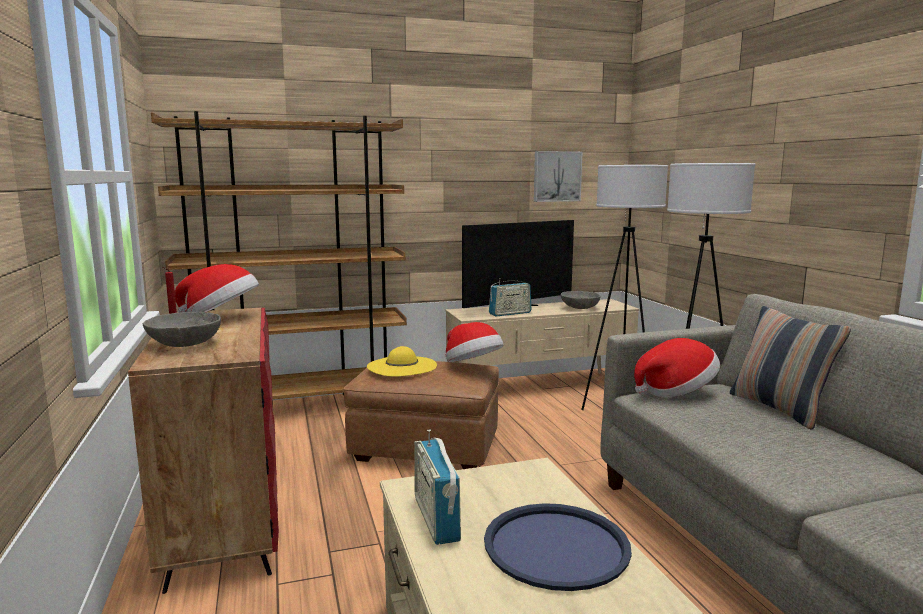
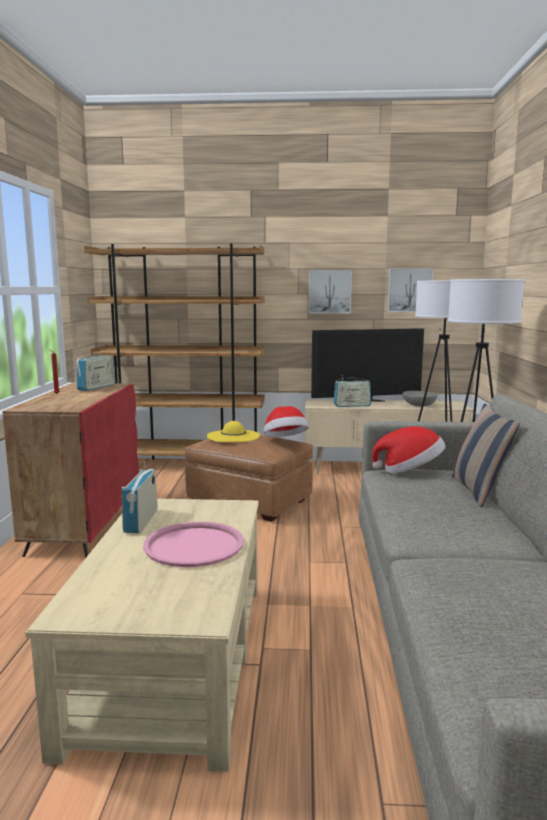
camera: 20 degrees right, 0 degrees up
grey bowl [143,312,221,347] -> none
hat [175,264,259,313] -> radio [76,351,115,391]
blue tray [484,503,632,591] -> pink tray [143,522,244,567]
none -> picture [308,270,352,314]

